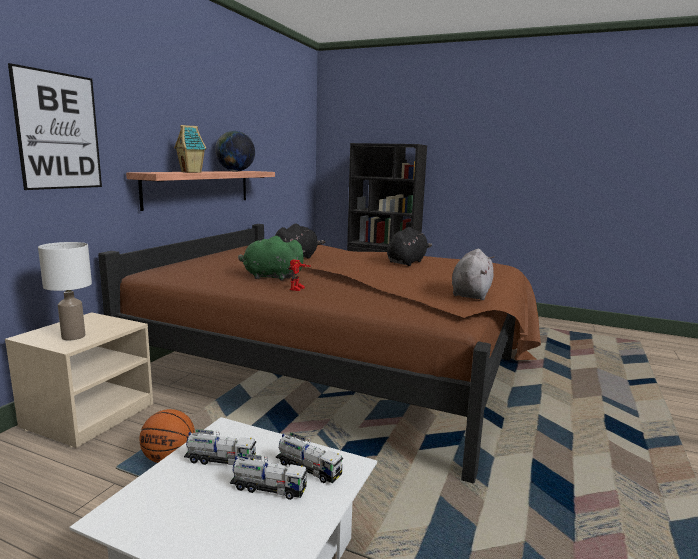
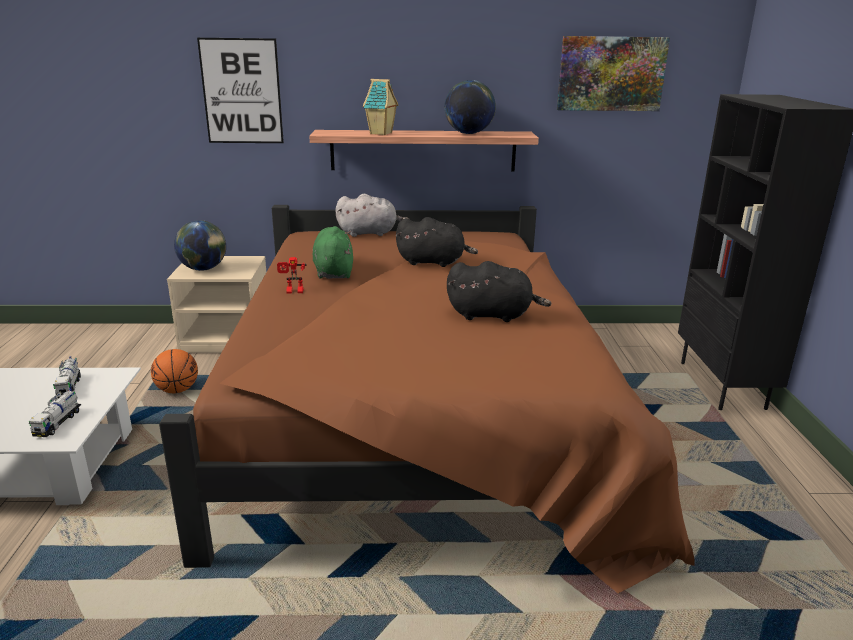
camera: 65 degrees right, 10 degrees up
white table lamp [38,242,92,340] -> globe [174,220,226,271]
toy truck [230,453,308,500] -> none
grey plush toy [452,249,494,300] -> grey plush toy moved to [335,194,409,237]
none -> picture [557,36,670,111]

